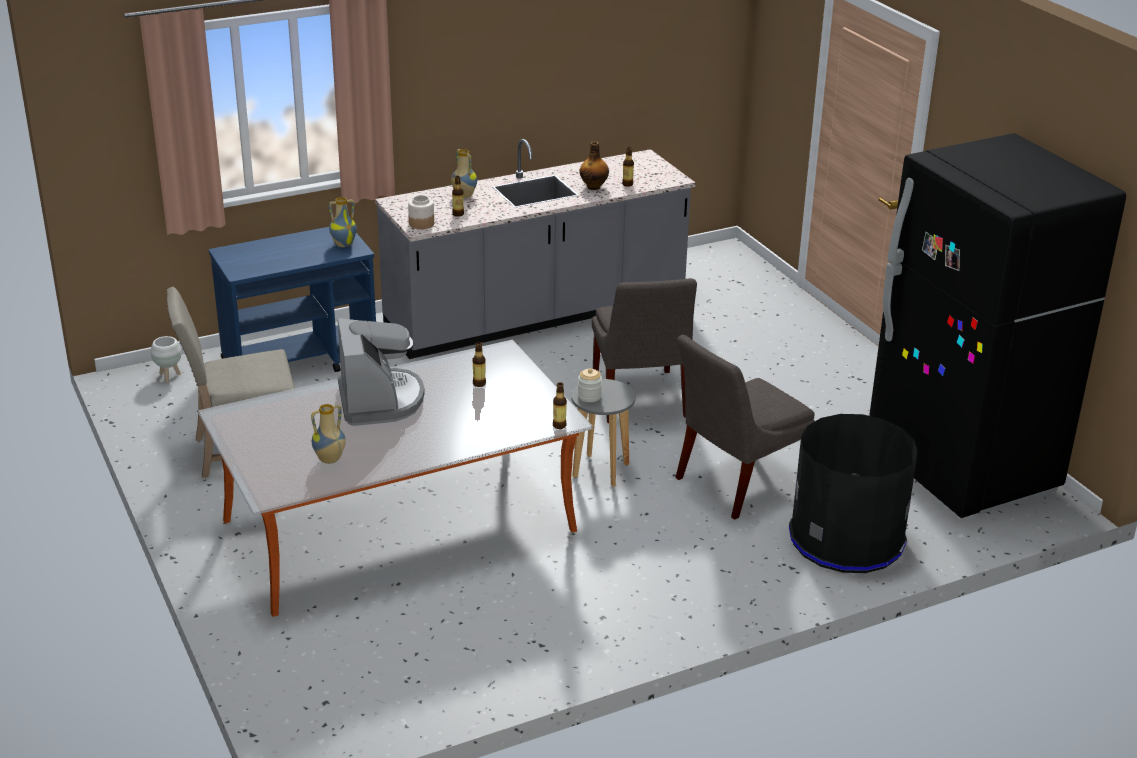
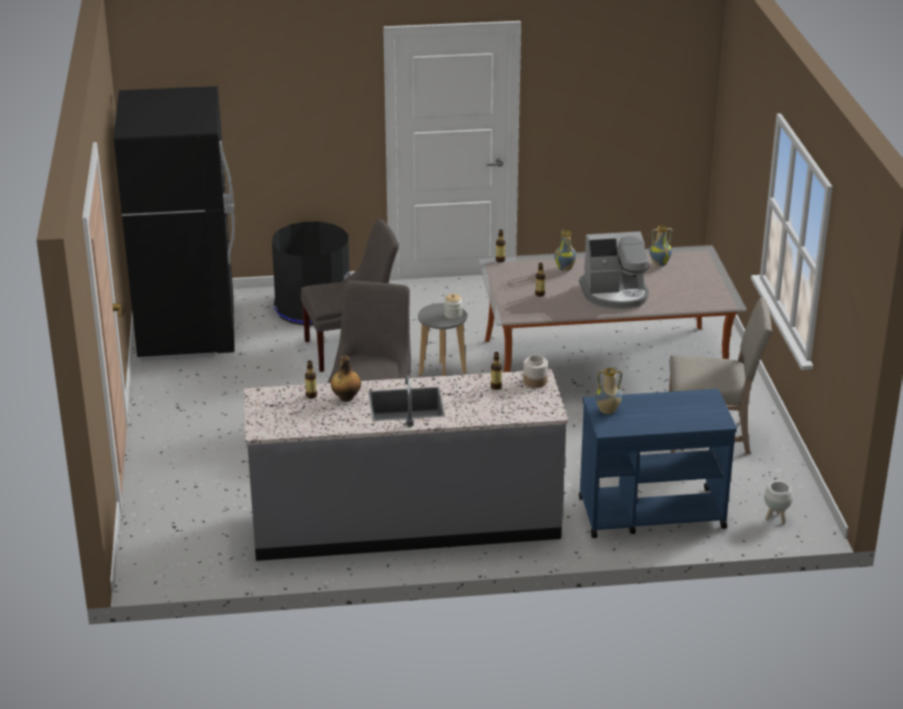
camera: 160 degrees left, 0 degrees up
coffee machine [338,318,425,426] -> coffee machine turned 105 degrees counterclockwise [579,231,649,309]
vase [451,149,477,198] -> vase moved to [554,229,577,271]

